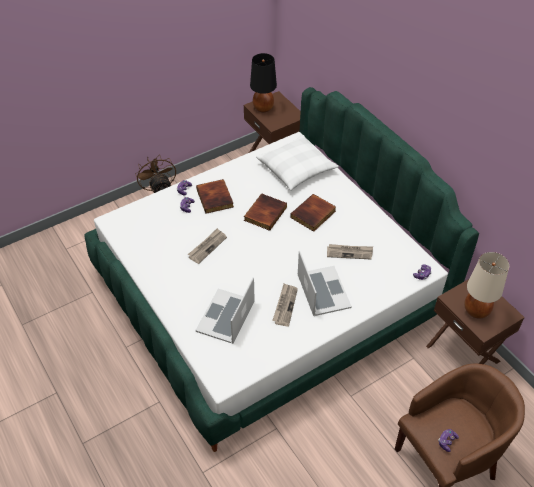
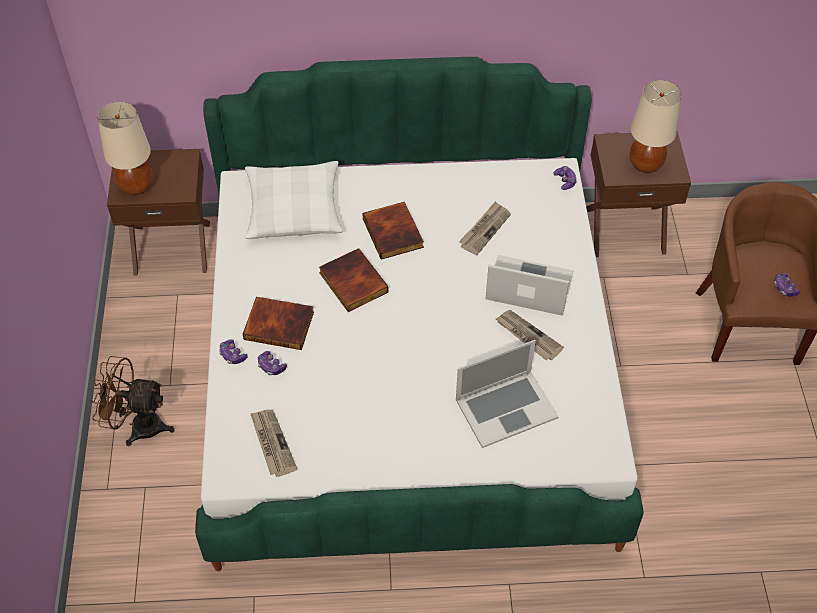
camera: 60 degrees left, 5 degrees up
newspaper [188,228,227,264] -> newspaper moved to [250,410,297,477]
laptop [195,277,255,344] -> laptop turned 75 degrees counterclockwise [456,340,559,448]
black table lamp [250,53,277,113] -> beige table lamp [97,102,153,195]

